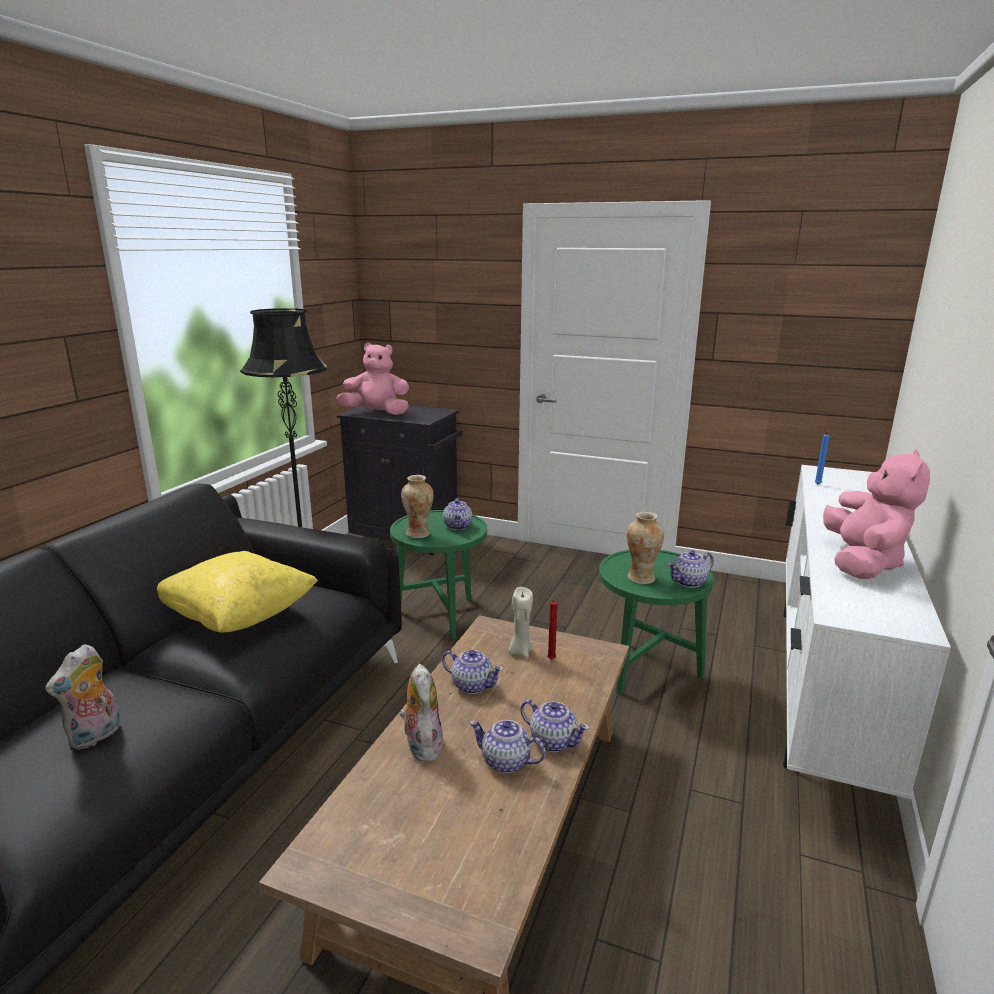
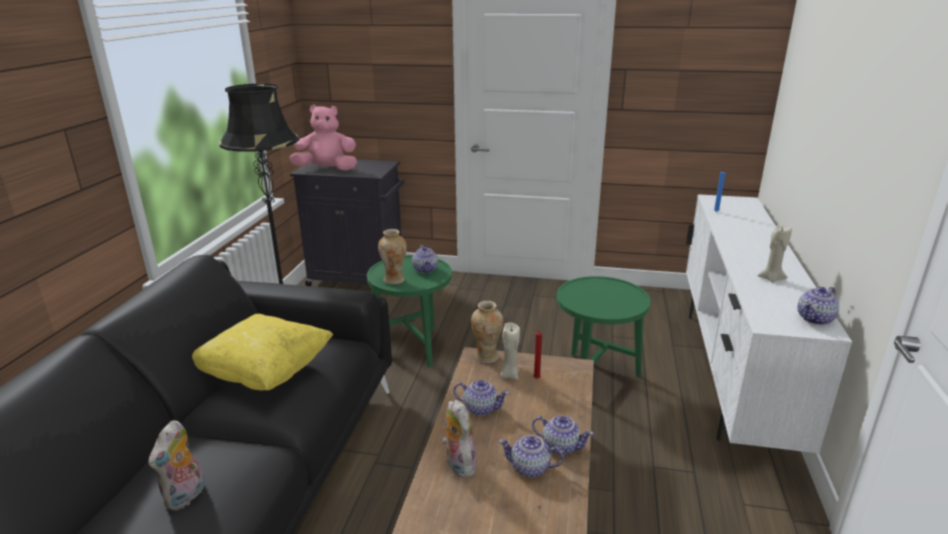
camera: 10 degrees left, 5 degrees up
vase [627,512,664,584] -> vase moved to [471,301,503,363]
teapot [668,550,714,588] -> teapot moved to [798,287,839,325]
pink plush toy [823,449,930,579] -> beige candle [757,225,792,283]

